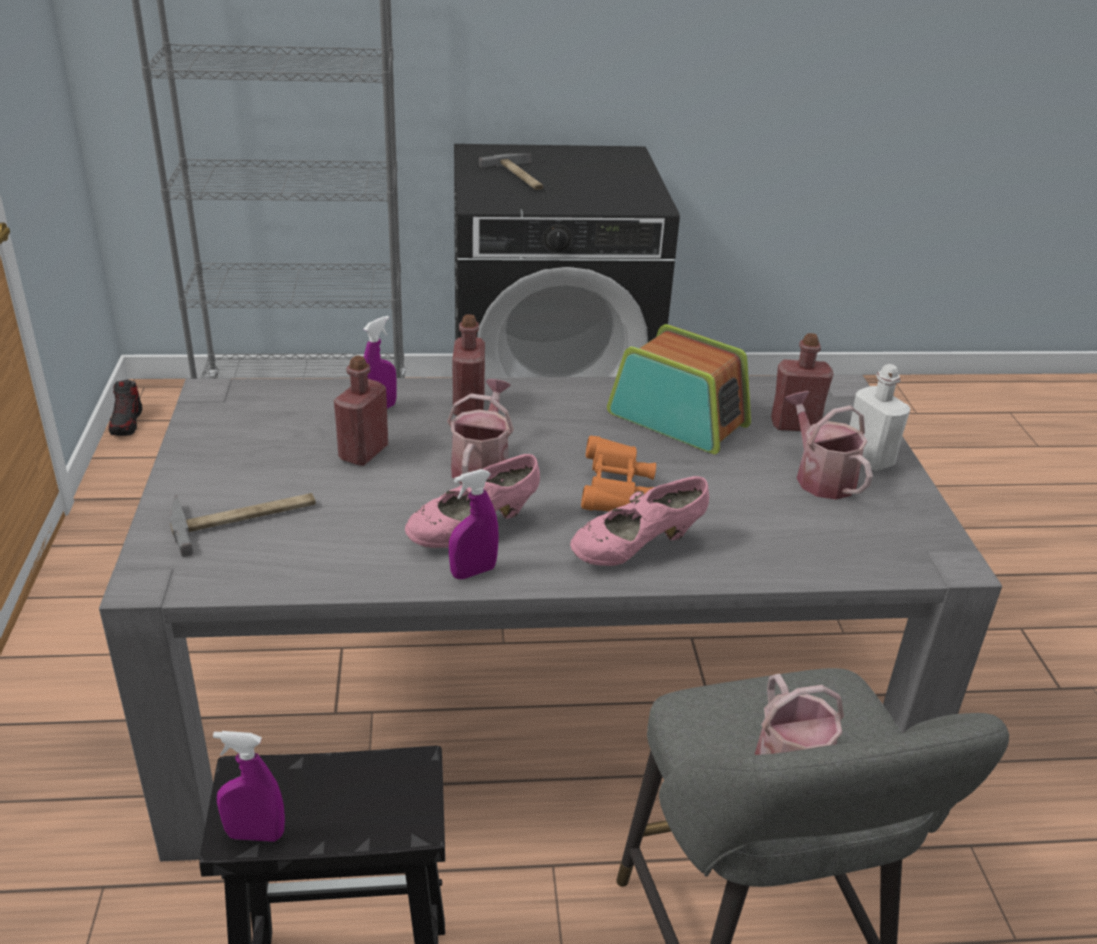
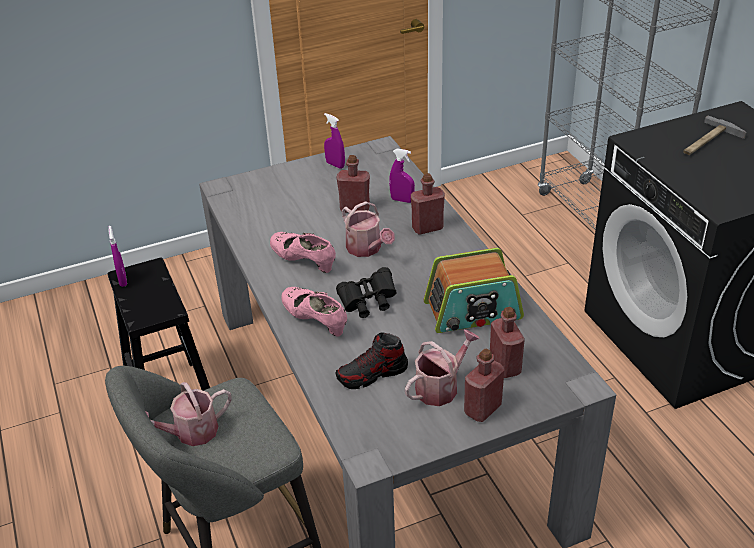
camera: 75 degrees right, 5 degrees up
shoe [108,380,142,436] -> shoe moved to [335,333,408,389]
hammer [169,493,316,557] -> none
watering can [447,379,514,484] -> watering can turned 60 degrees clockwise [342,201,395,257]
purple spray bottle [449,469,499,579] -> purple spray bottle moved to [324,113,345,169]
orange binoculars [581,436,656,512] -> black binoculars [336,267,397,318]
radio [607,324,751,454] -> radio turned 60 degrees clockwise [424,248,524,333]
white bottle [850,364,910,471] -> red bottle [464,349,504,422]

